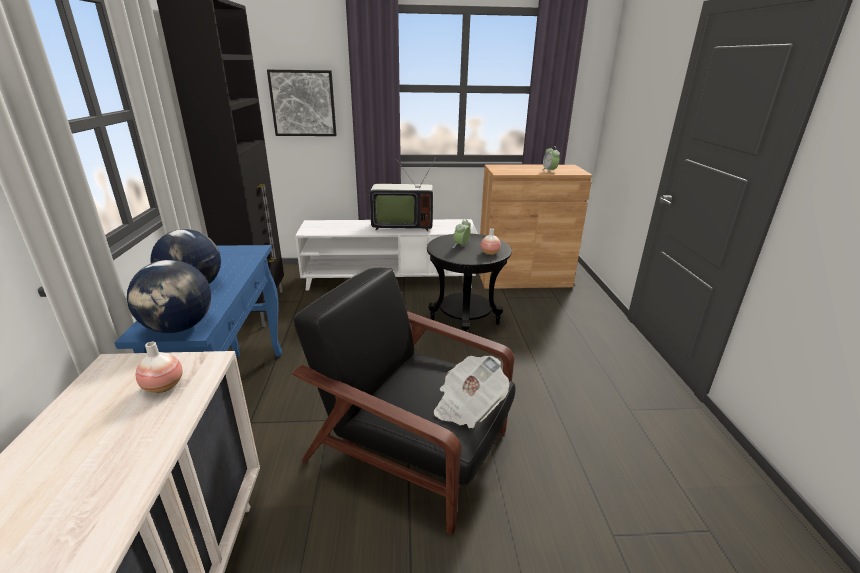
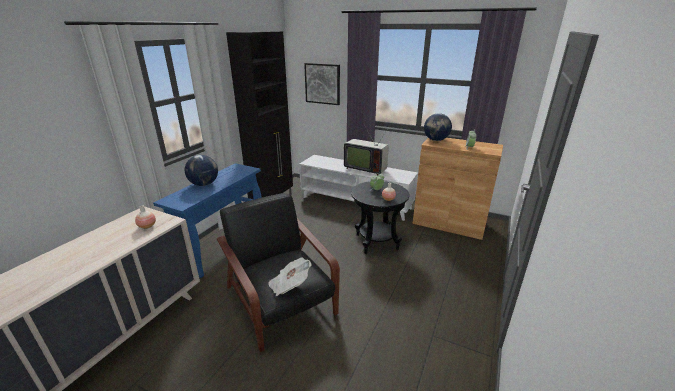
camera: 30 degrees right, 0 degrees up
globe [127,260,211,333] -> globe moved to [424,113,452,141]

